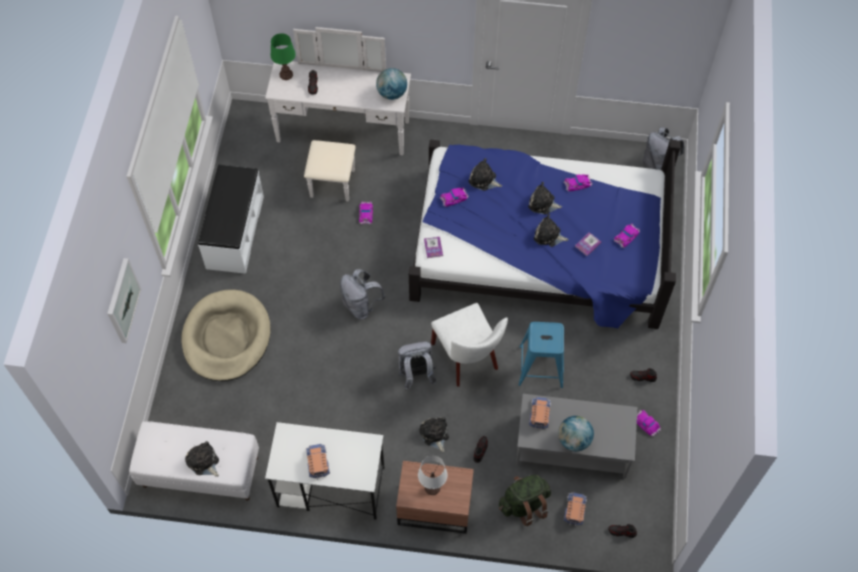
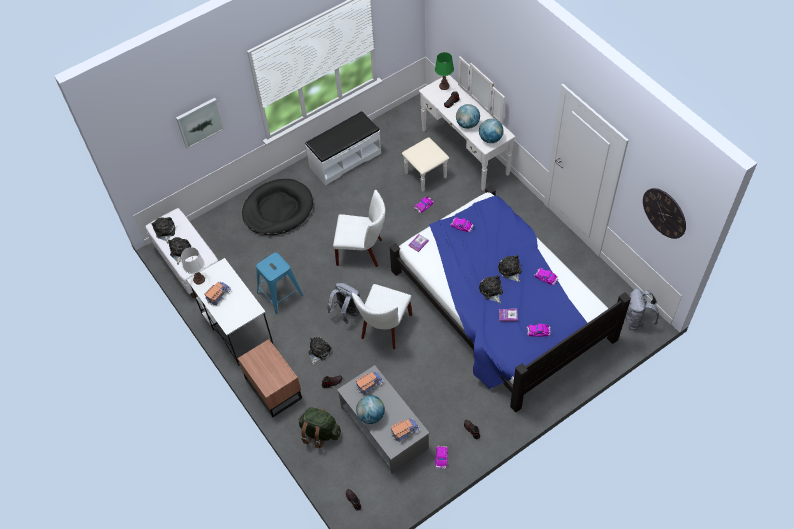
camera: 50 degrees right, 5 degrees down
beige dog bed [181,290,271,381] -> black dog bed [242,179,313,235]
grey backpack [340,269,385,320] -> white chair [333,190,386,267]
white table lamp [418,455,447,495] -> white table lamp moved to [181,247,205,285]
plush toy [468,158,502,191] -> plush toy moved to [152,217,175,243]
blue stool [518,322,564,388] -> blue stool moved to [256,252,304,315]
toy truck [564,492,587,526] -> toy truck moved to [391,418,420,442]
none -> globe [456,104,480,129]
none -> wall clock [643,188,686,239]

